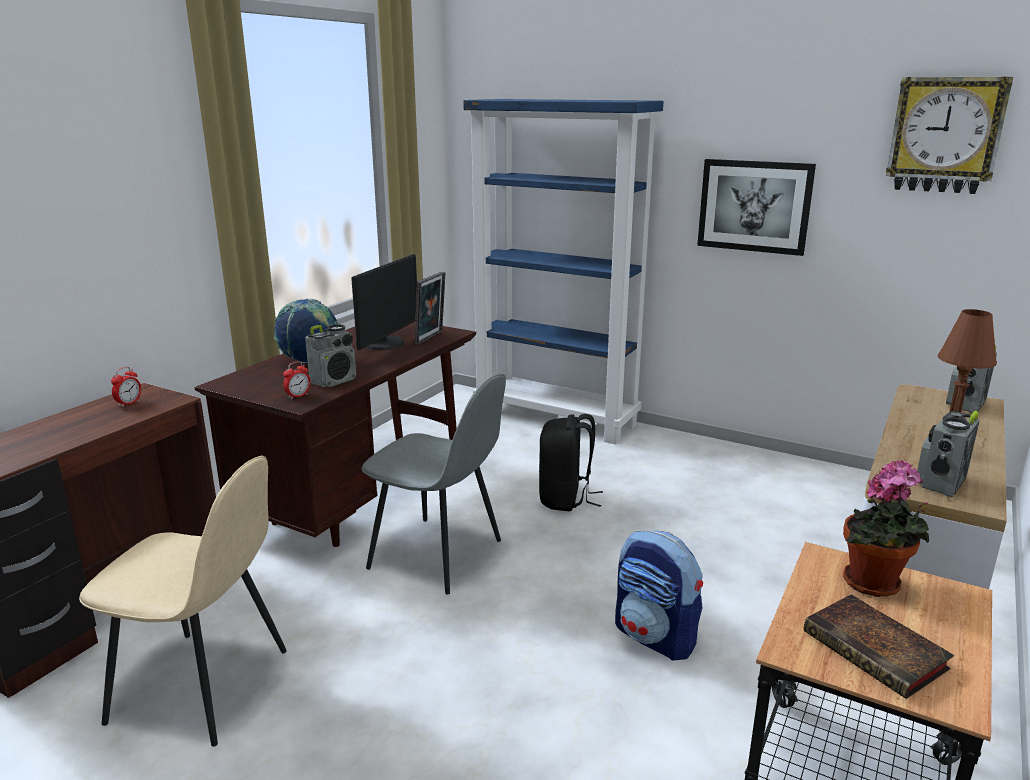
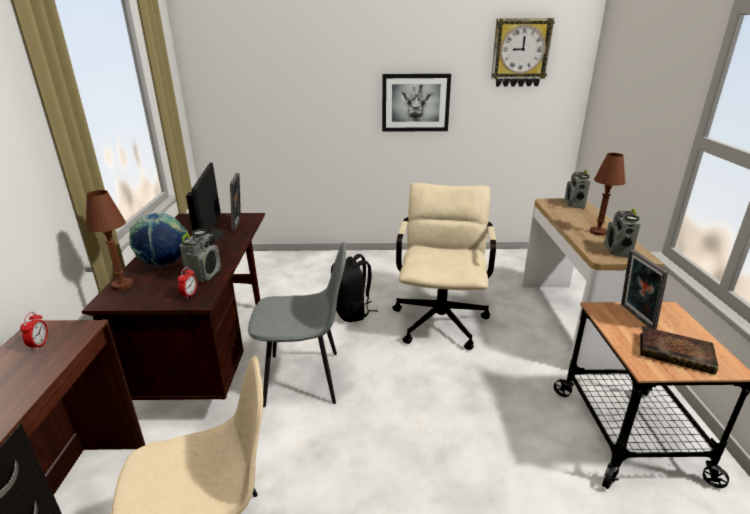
camera: 30 degrees left, 5 degrees up
blue bookcase [463,99,664,444] -> none
backpack [615,530,703,660] -> none
potted plant [843,460,929,597] -> picture frame [621,250,668,329]
none -> brown table lamp [85,190,133,291]
none -> beige office chair [392,183,496,350]

